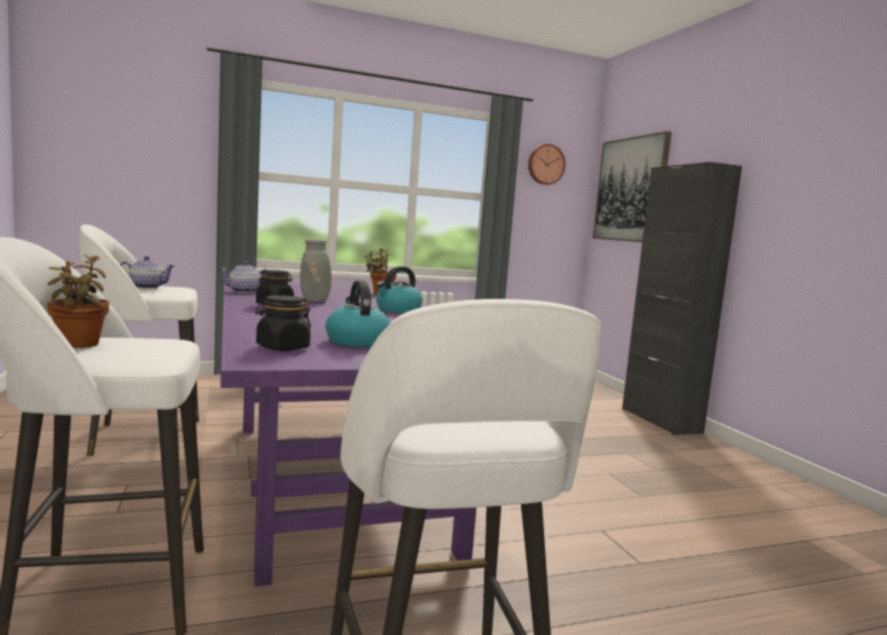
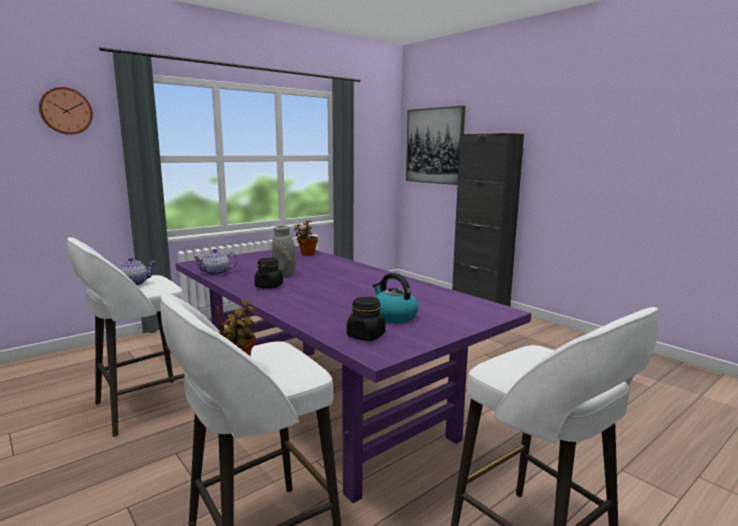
camera: 20 degrees left, 5 degrees up
kettle [376,266,423,313] -> none
wall clock [528,144,566,185] -> wall clock moved to [39,87,93,135]

